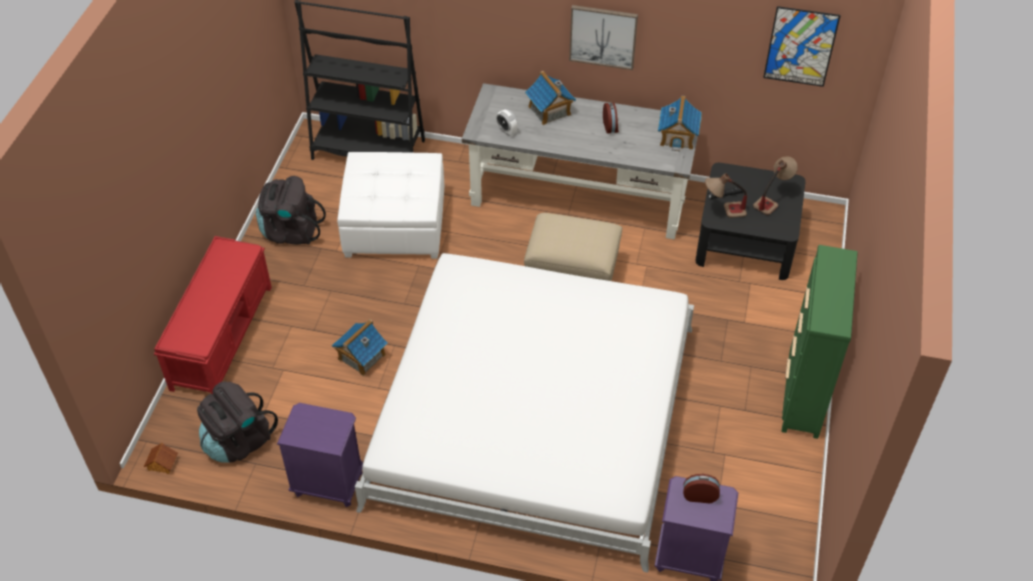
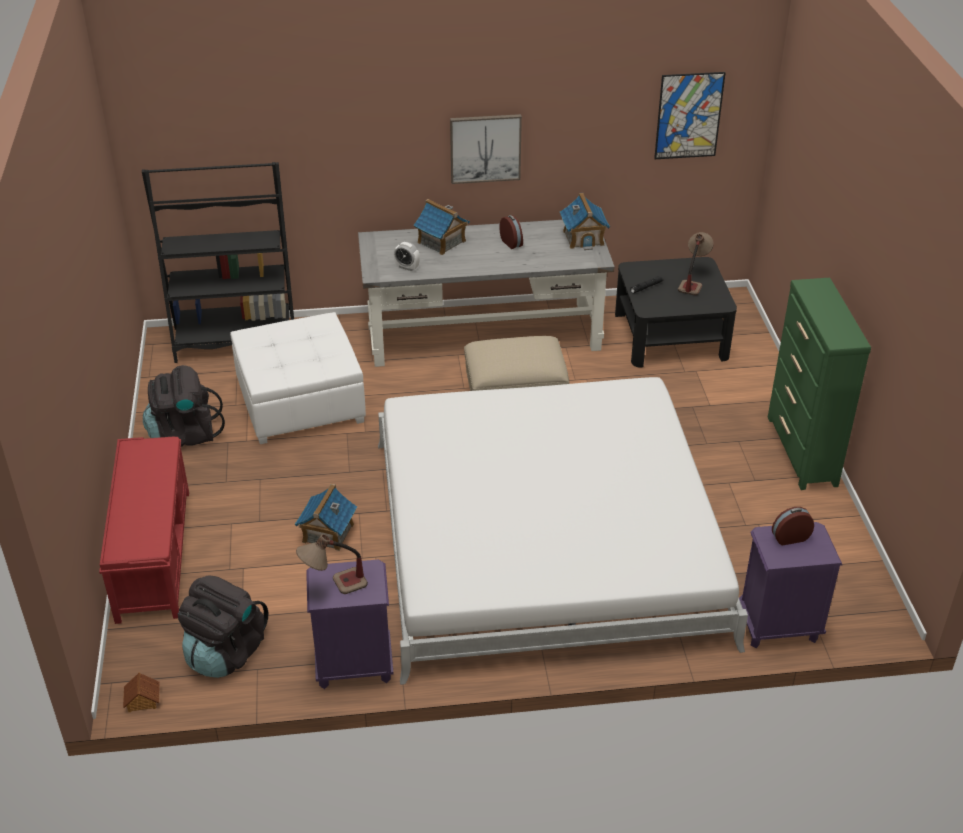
camera: 20 degrees left, 10 degrees down
table lamp [705,173,747,218] -> table lamp moved to [296,534,368,594]

